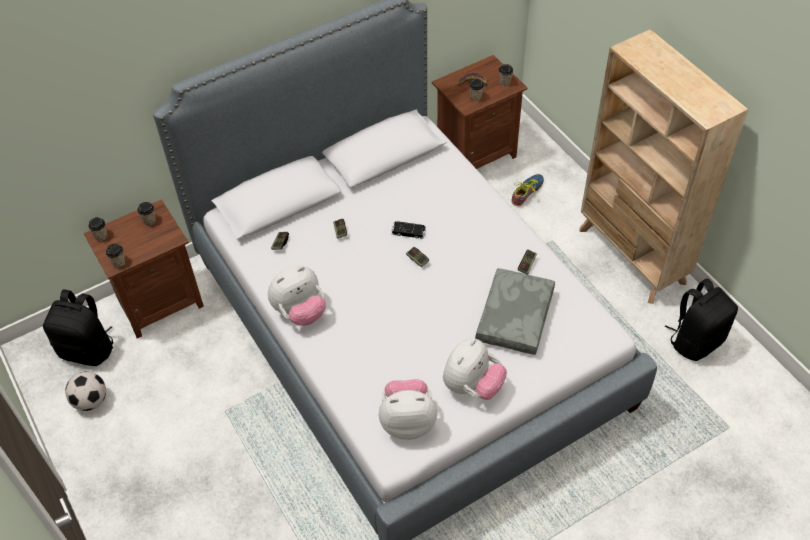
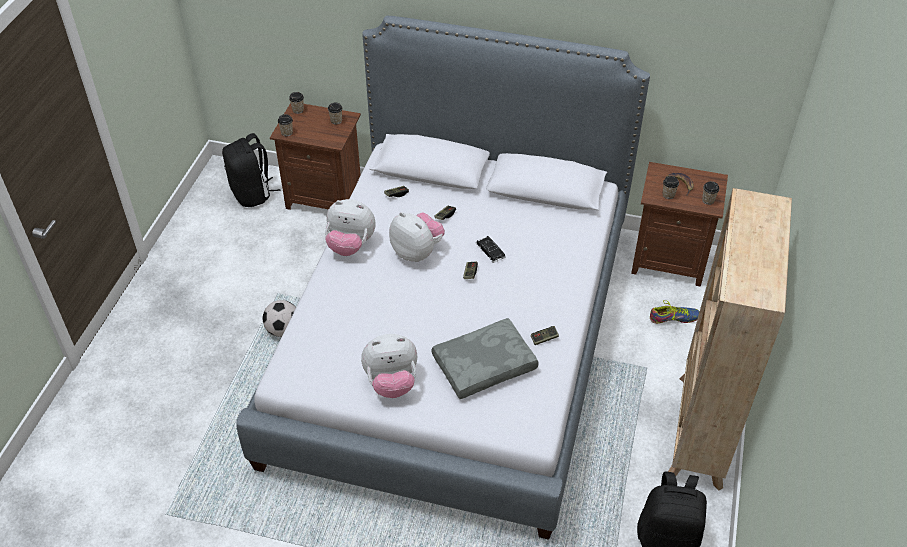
camera: 45 degrees right, 5 degrees down
football [65,372,106,411] -> football moved to [262,300,296,337]
plush toy [379,379,437,440] -> plush toy moved to [389,212,445,262]

